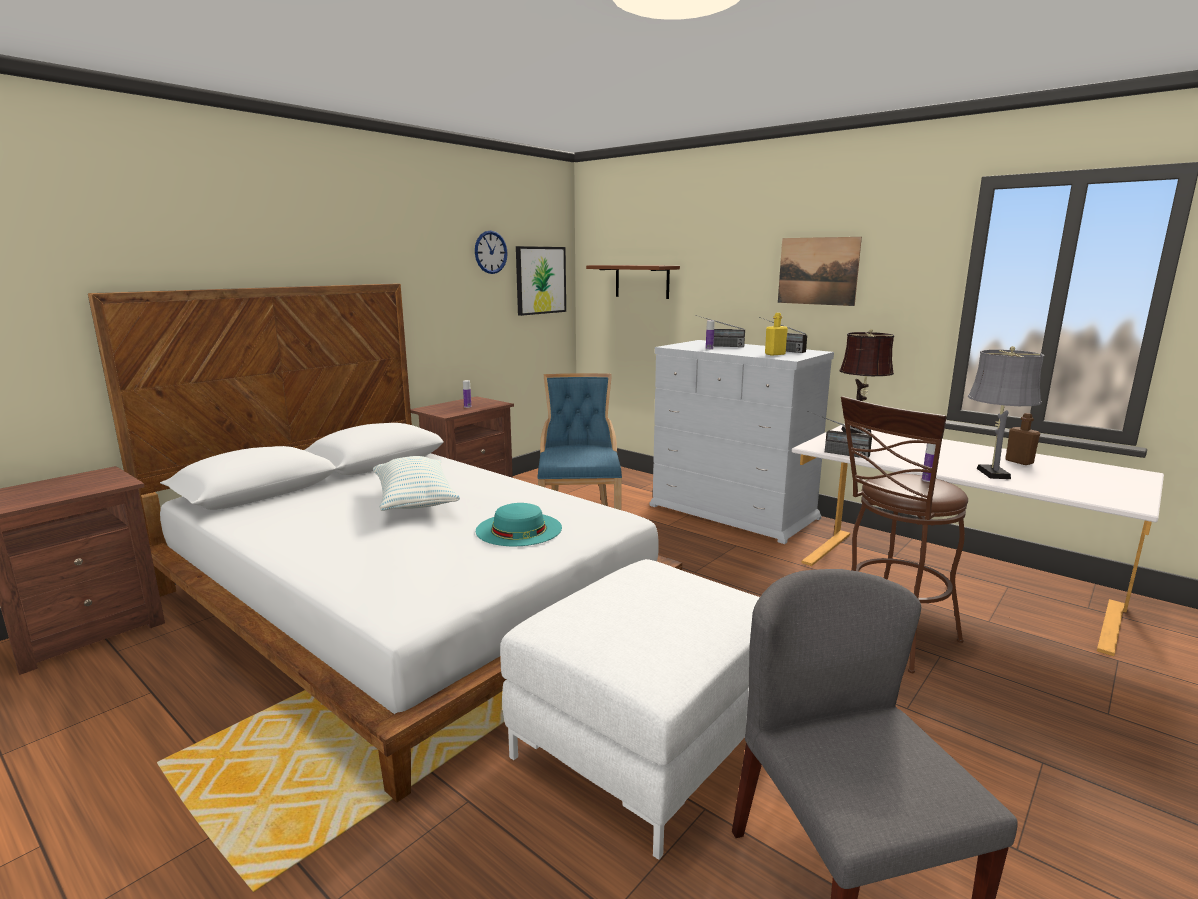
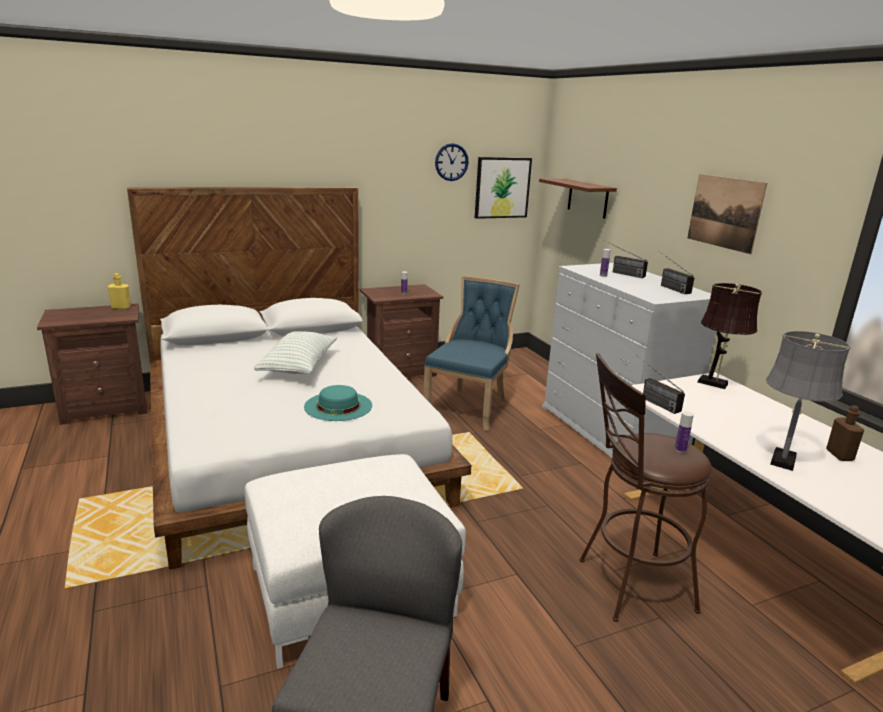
camera: 25 degrees right, 5 degrees up
yellow bottle [765,313,788,356] -> yellow bottle moved to [108,273,131,309]

